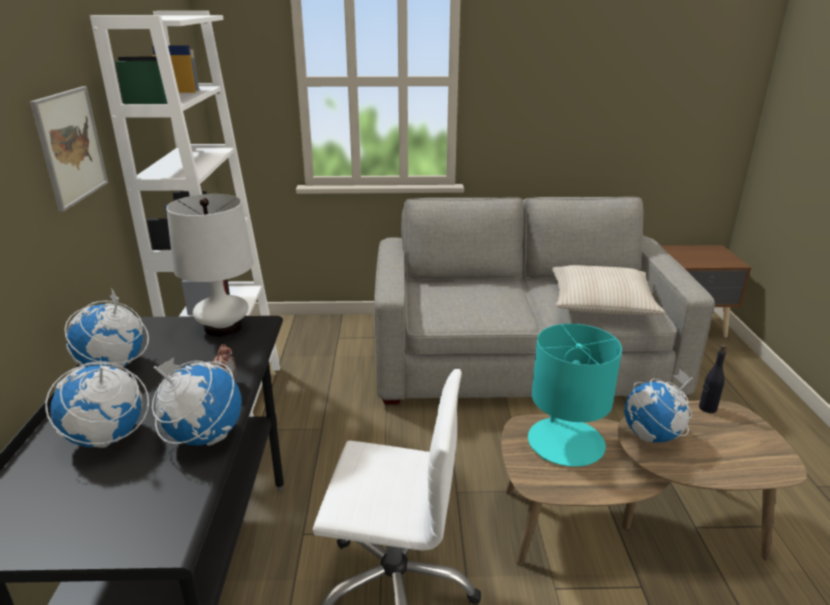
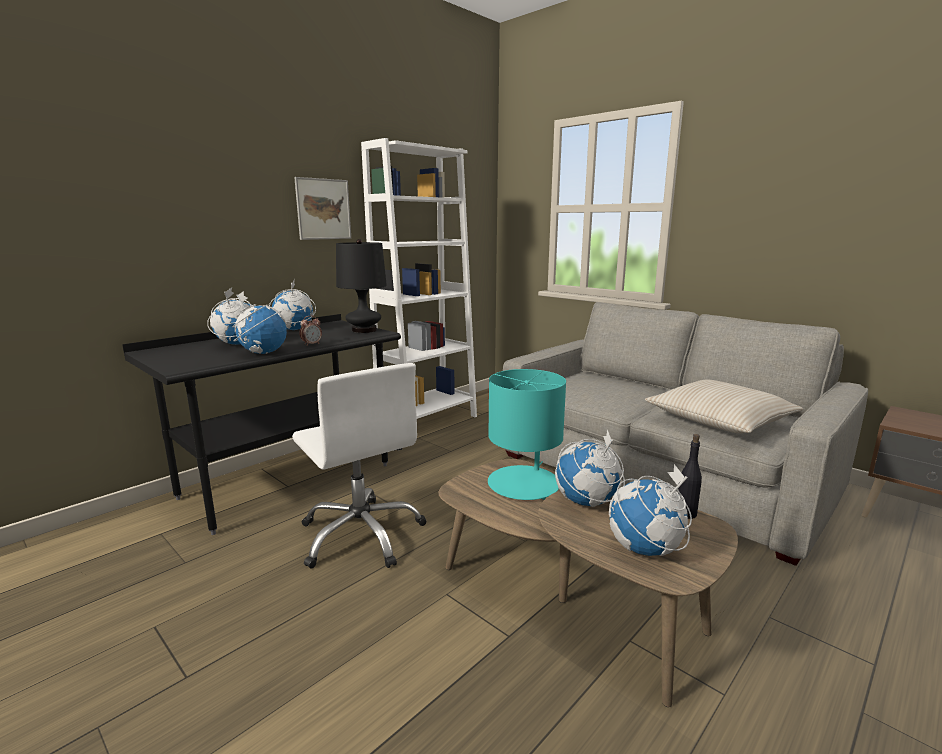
camera: 45 degrees right, 10 degrees down
white table lamp [166,194,253,337] -> black table lamp [336,239,387,333]
none -> globe [609,464,692,556]

